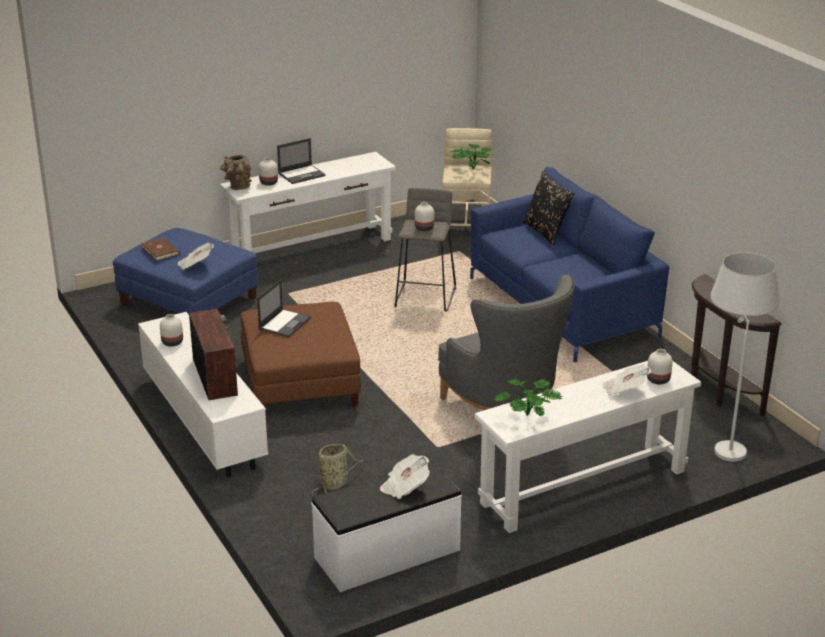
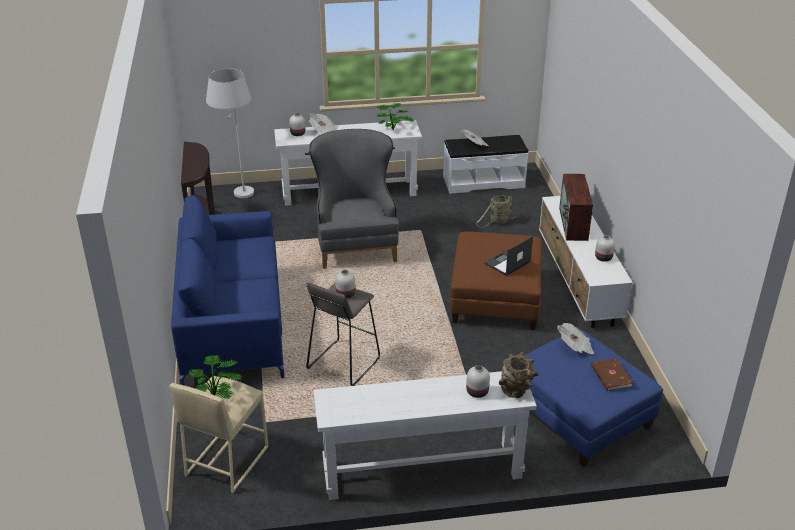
camera: 160 degrees left, 5 degrees up
laptop [277,138,326,184] -> none
black pillow [523,171,574,245] -> none

